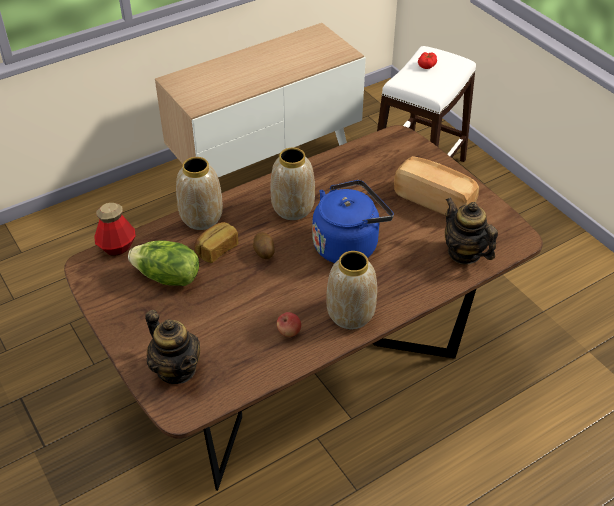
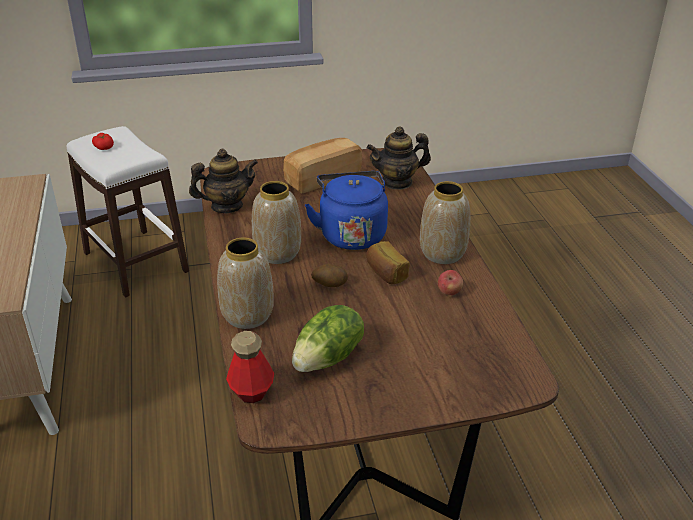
camera: 70 degrees left, 10 degrees down
teapot [145,310,200,384] -> teapot moved to [189,149,258,213]
bread [194,222,238,263] -> bread moved to [366,241,409,284]

